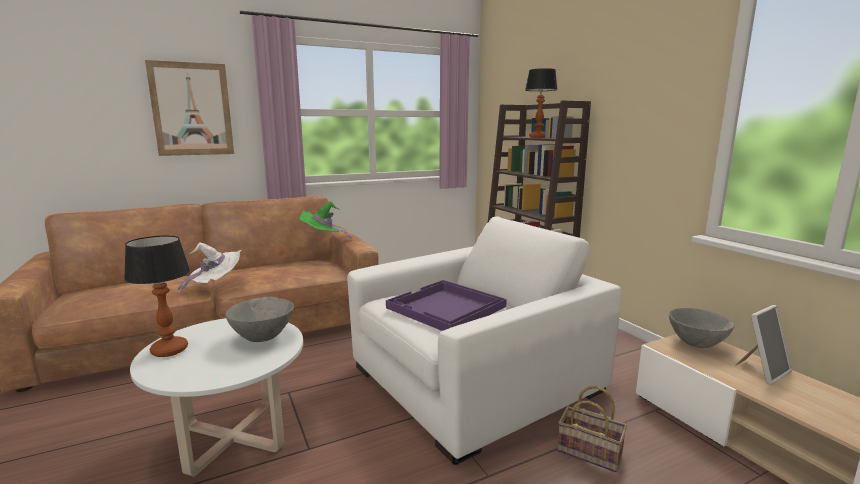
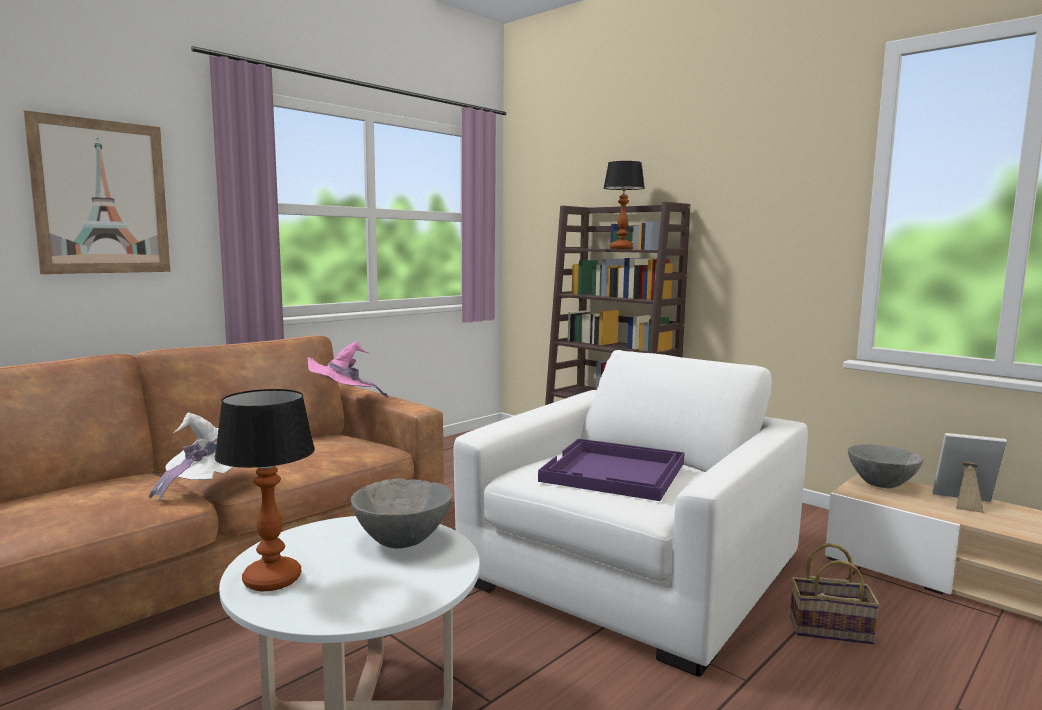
camera: 20 degrees left, 5 degrees down
green hat [299,201,353,239] -> pink hat [307,341,389,399]
picture frame [735,305,792,385] -> picture frame turned 105 degrees counterclockwise [933,433,1007,513]

